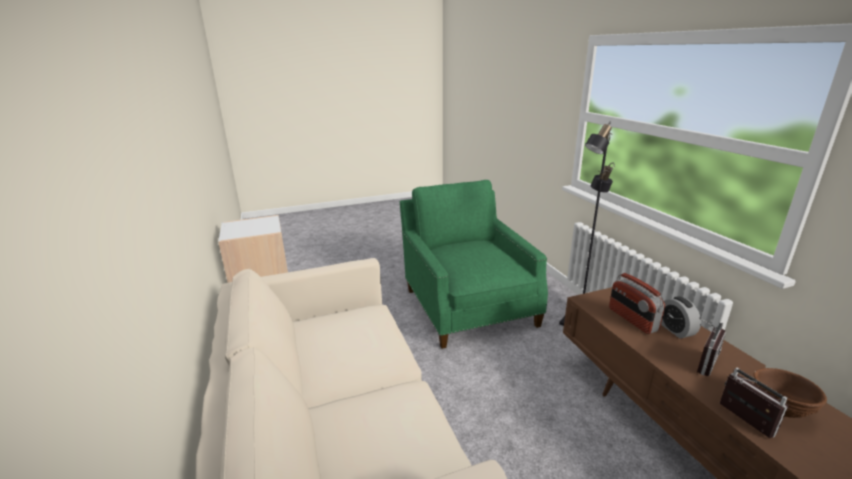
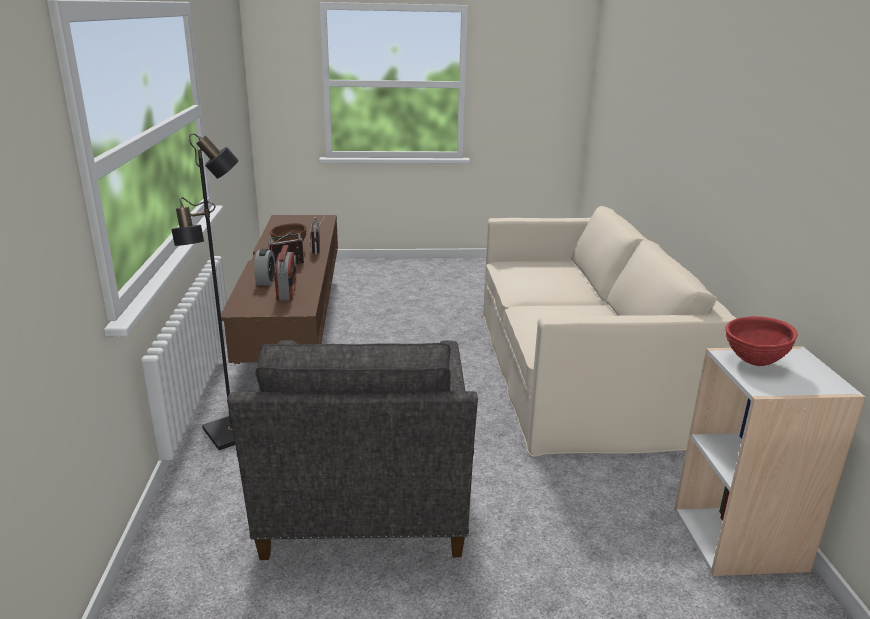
camera: 165 degrees left, 0 degrees up
green armchair [400,180,548,349] -> grey armchair [227,340,478,560]
none -> red bowl [725,316,798,366]

